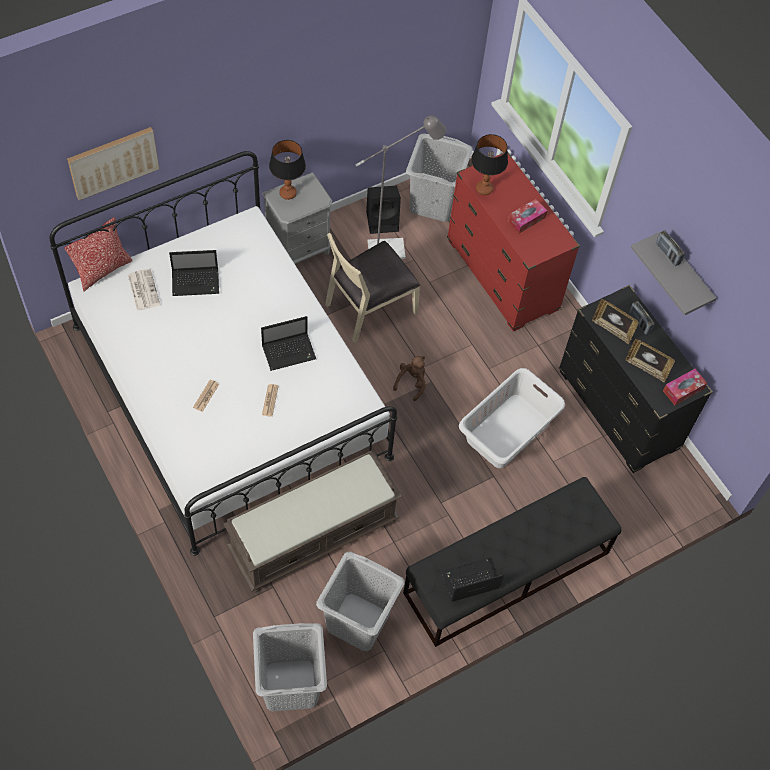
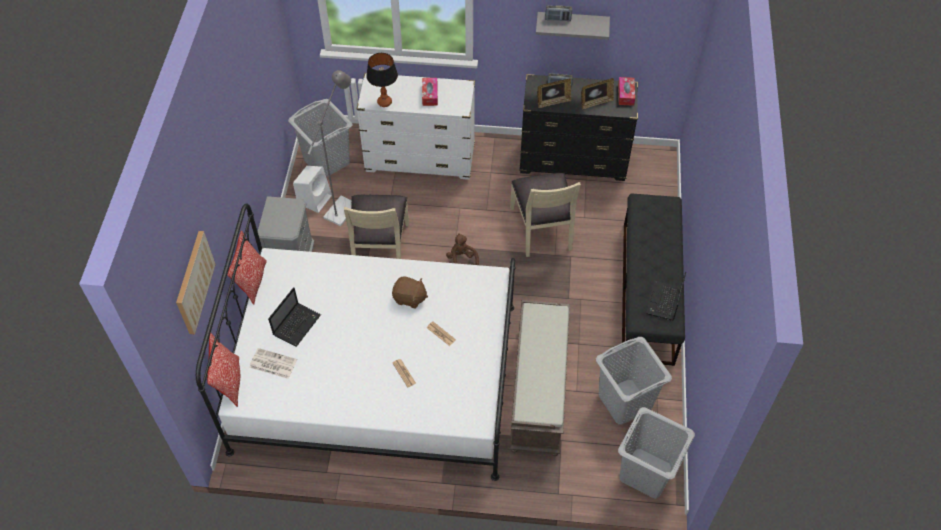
camera: 50 degrees left, 5 degrees down
laptop [261,316,316,371] -> brown plush toy [392,276,428,309]
table lamp [269,140,306,200] -> none
black speaker [366,186,401,234] -> white speaker [293,166,332,213]
red dresser [447,151,580,331] -> white dresser [357,73,475,180]
white laundry basket [459,368,565,468] -> beige chair [510,173,581,257]
none -> pillow [228,231,267,305]

